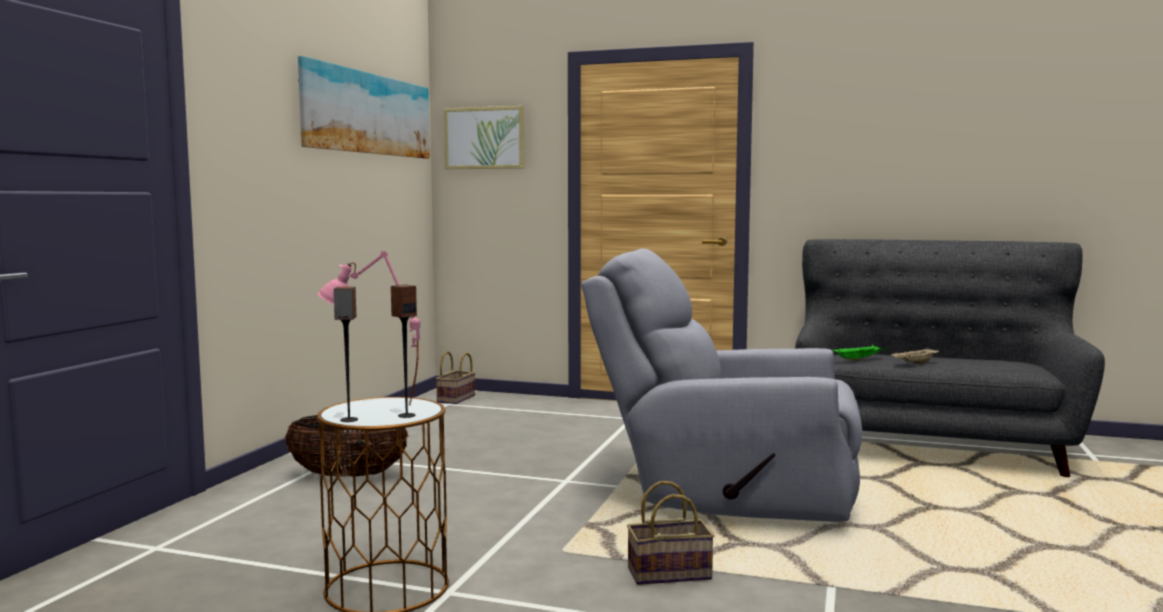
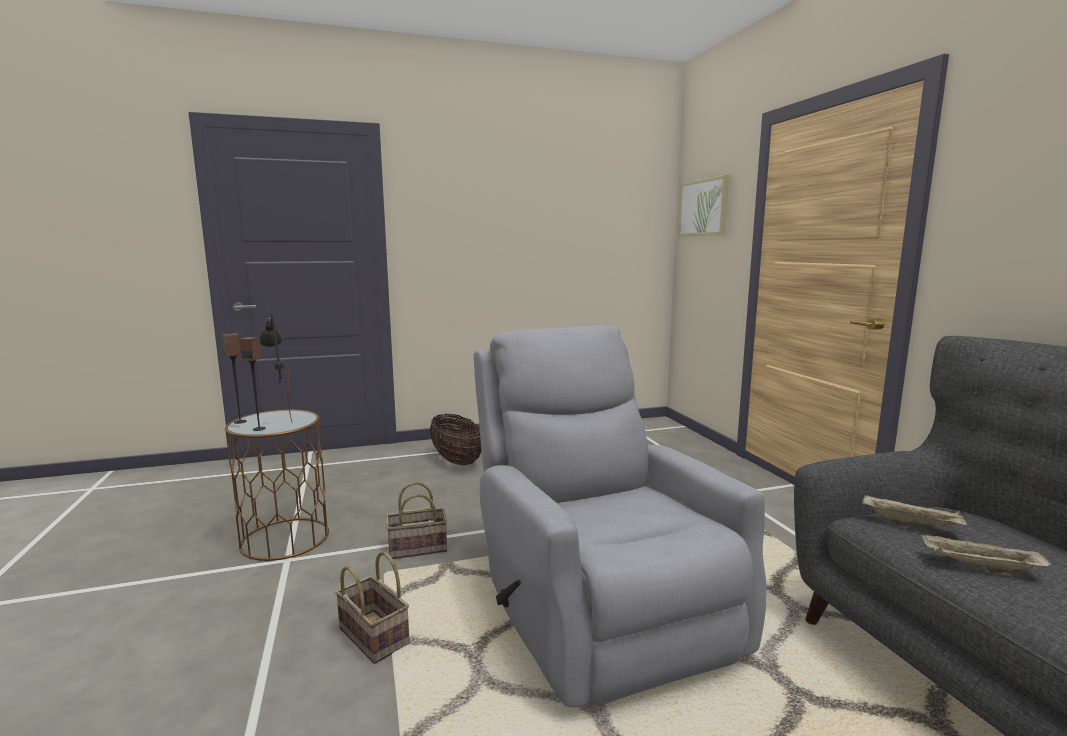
camera: 55 degrees right, 5 degrees up
picture [298,56,430,159] -> none
pink table lamp [318,251,420,405] -> black table lamp [259,311,292,422]
basket [436,351,476,404] -> basket moved to [386,482,447,559]
green tray [832,344,888,361] -> beige tray [863,495,968,526]

